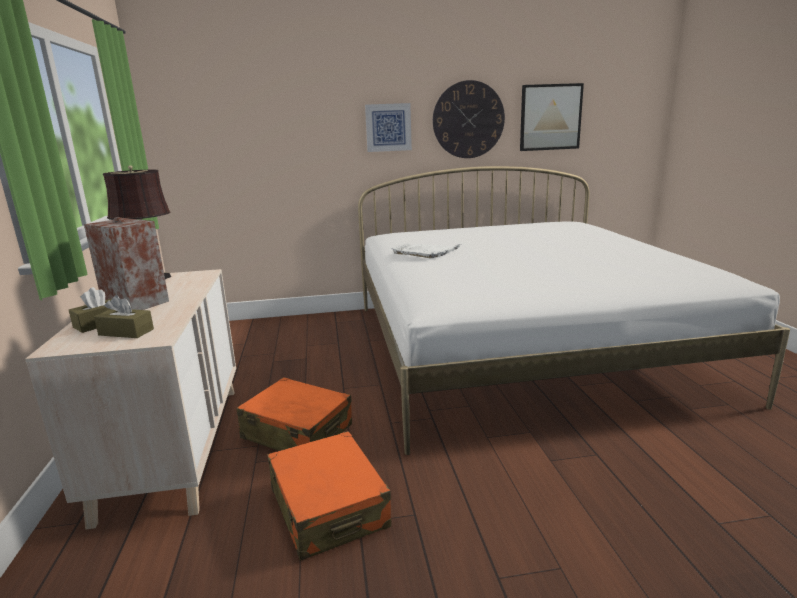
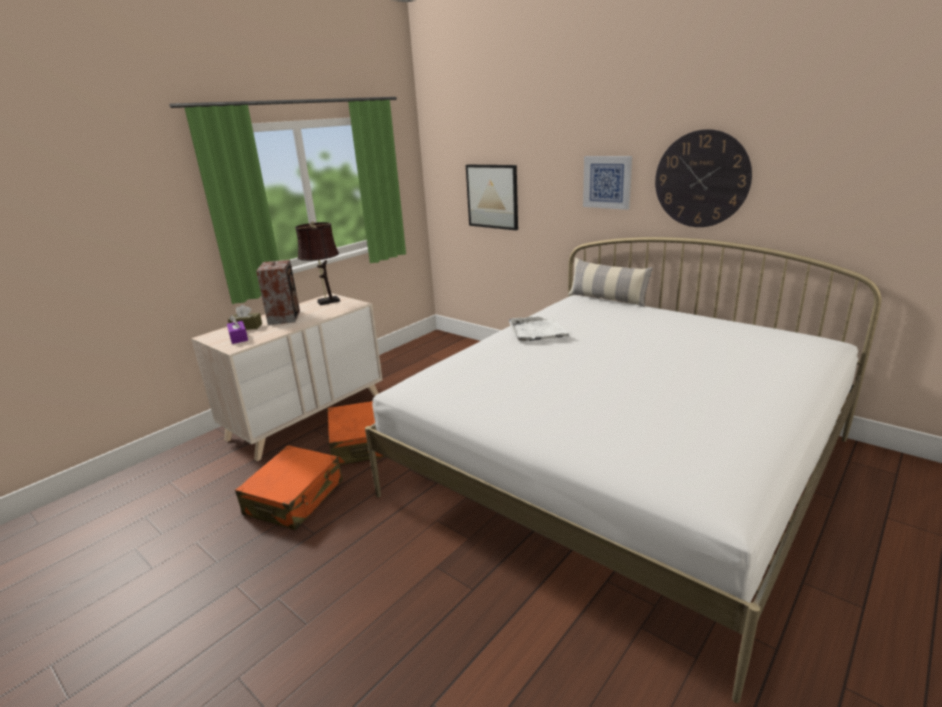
camera: 50 degrees right, 5 degrees up
brown tissue box [94,295,154,338] -> purple tissue box [227,315,248,344]
picture [520,83,584,151] -> picture moved to [466,165,518,230]
none -> pillow [568,257,653,307]

